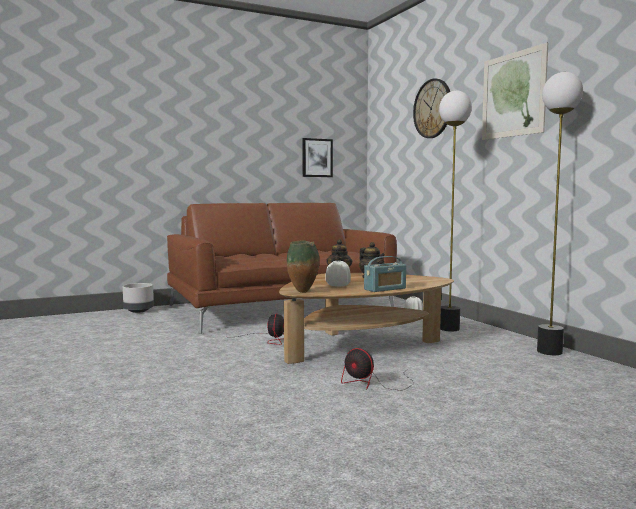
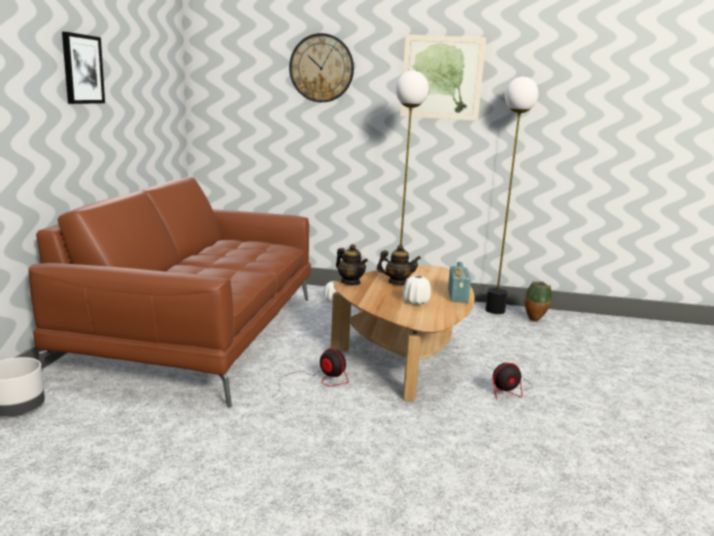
camera: 55 degrees left, 10 degrees up
vase [287,240,320,293] -> vase moved to [525,281,552,322]
picture [303,138,333,177] -> picture moved to [62,32,105,104]

